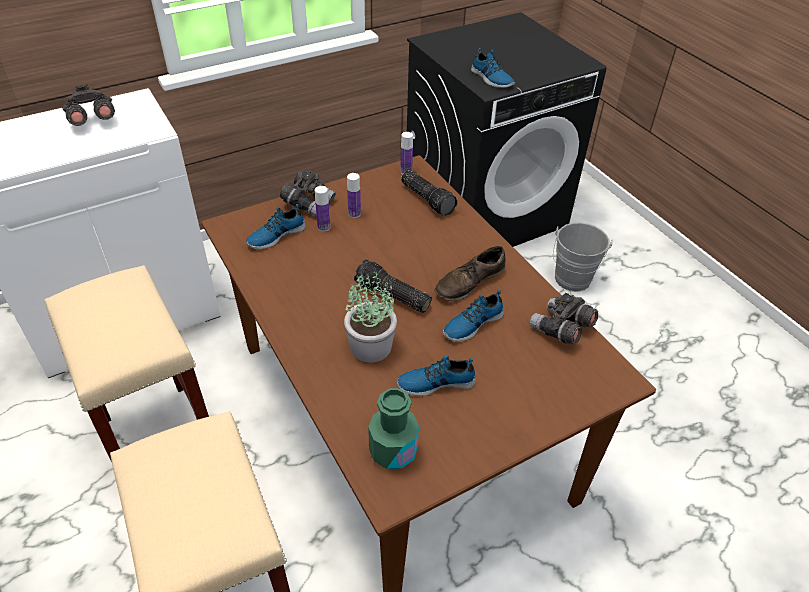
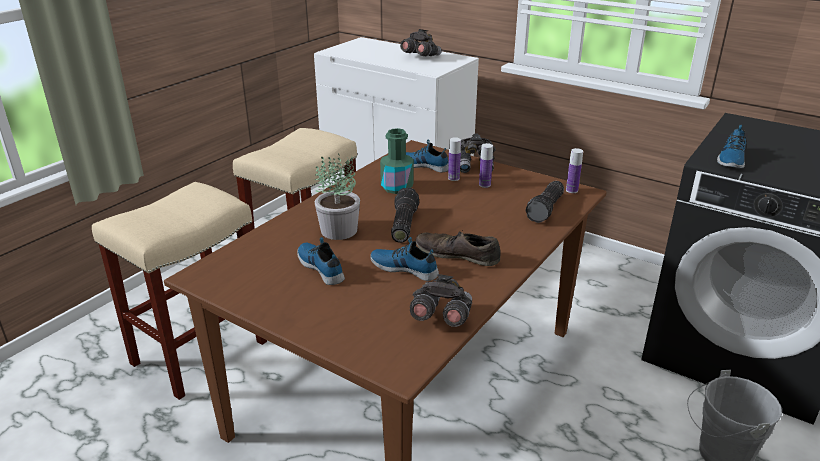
camera: 65 degrees right, 15 degrees down
green bottle [368,388,419,469] -> green bottle moved to [380,128,414,194]

